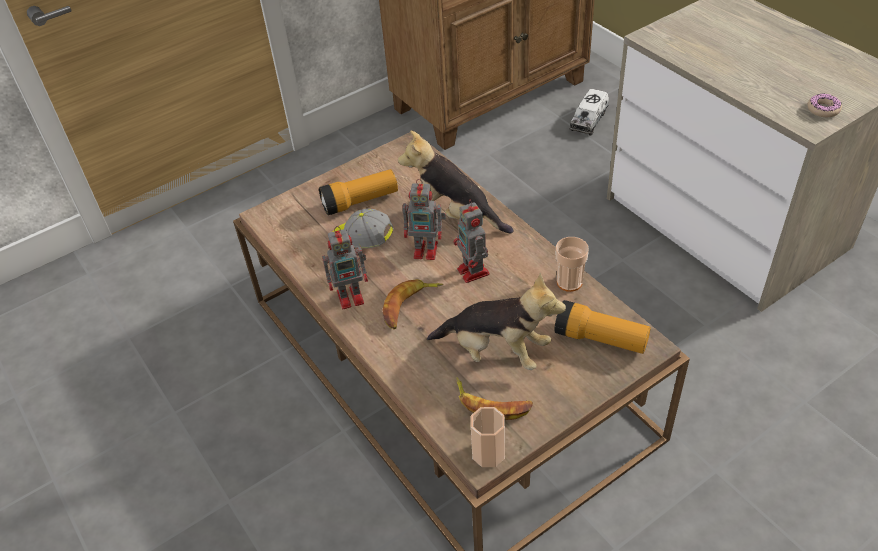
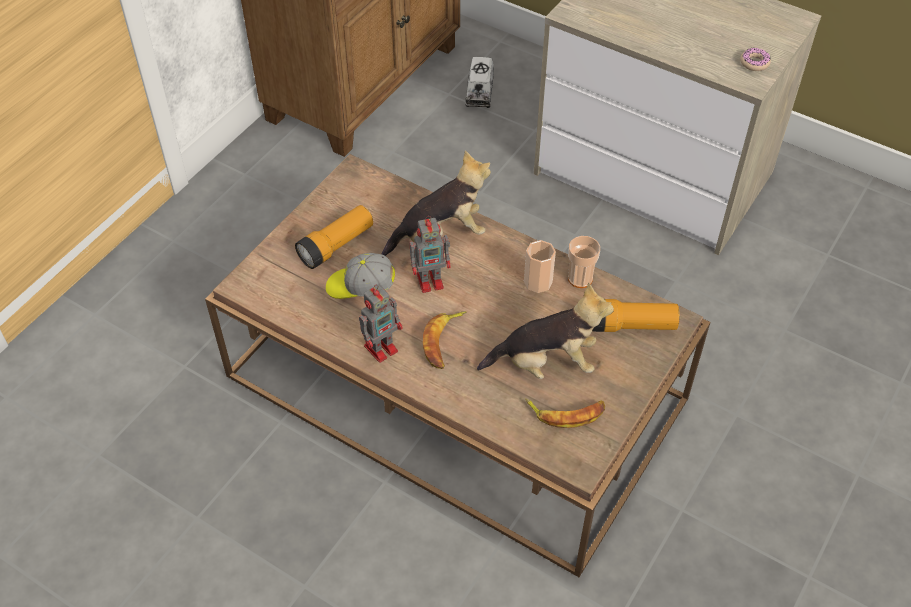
camera: 25 degrees left, 5 degrees up
plush toy [398,130,514,234] -> plush toy turned 150 degrees clockwise [382,151,491,256]
toy robot [453,200,490,283] -> none
cup [471,407,505,467] -> cup moved to [524,240,556,293]

